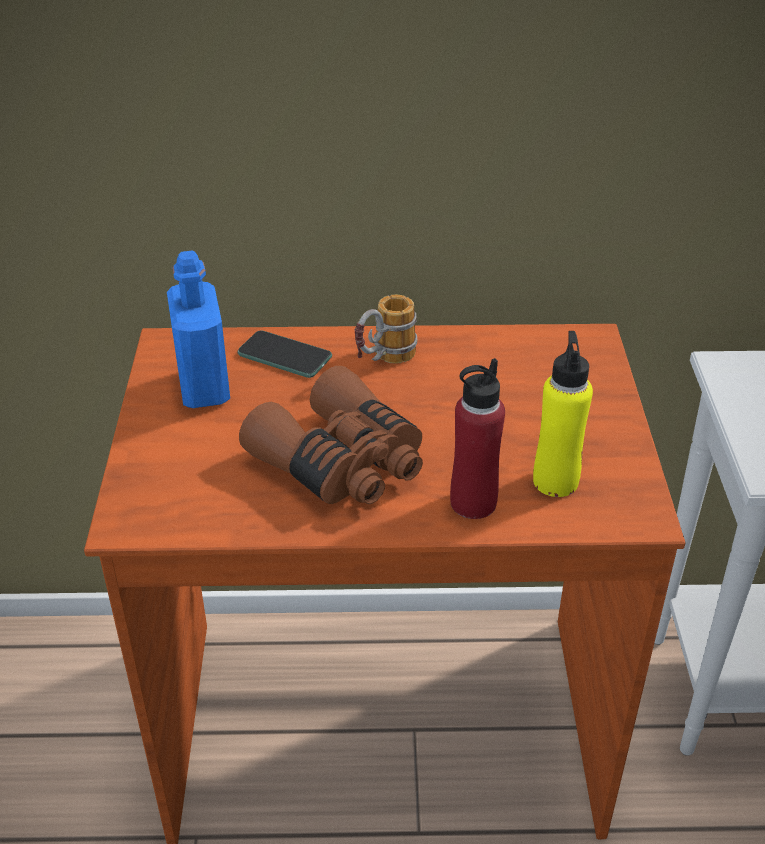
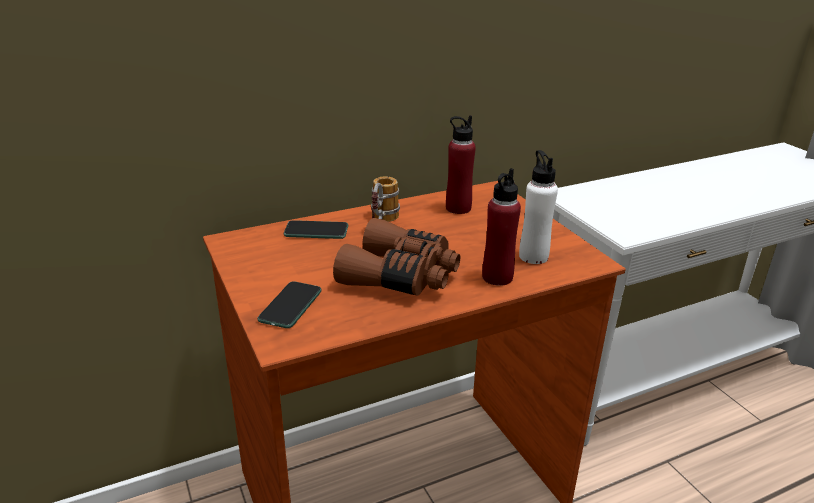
camera: 25 degrees left, 10 degrees down
blue bottle [167,251,230,408] -> none
yellow bottle [533,331,593,497] -> white bottle [519,150,558,264]
none -> phone [257,281,322,328]
none -> red bottle [446,115,476,214]

